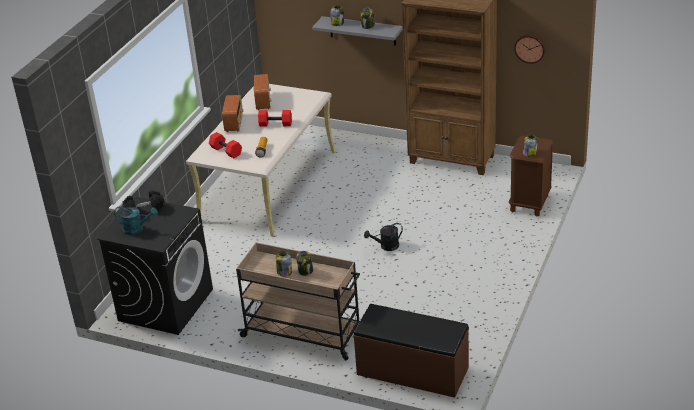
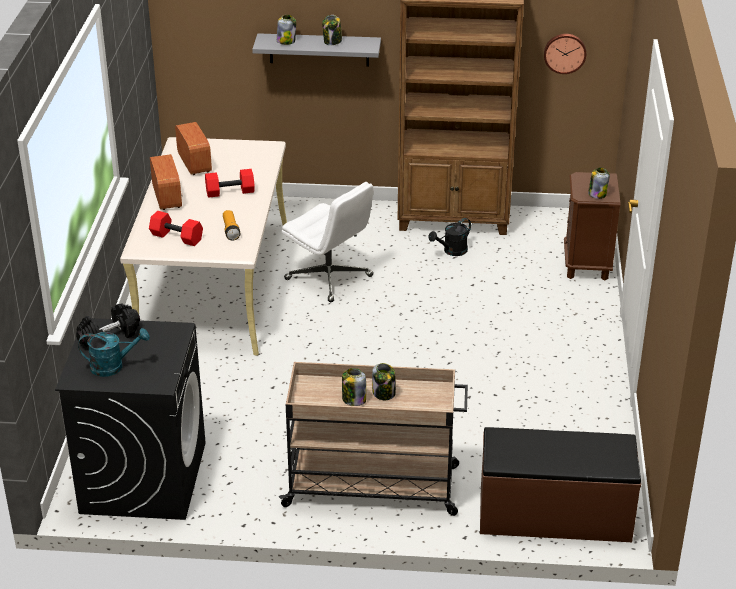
camera: 20 degrees left, 0 degrees up
black watering can [364,223,403,251] -> black watering can moved to [428,218,471,256]
none -> white office chair [282,182,374,302]

